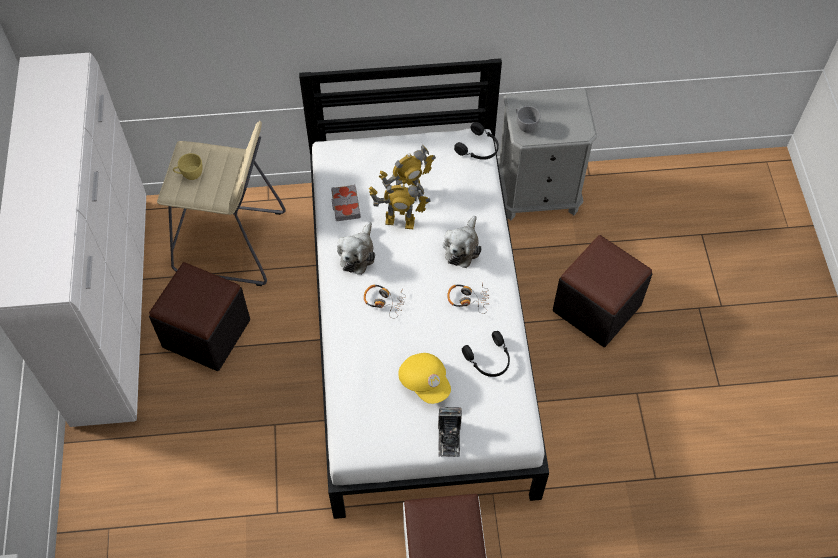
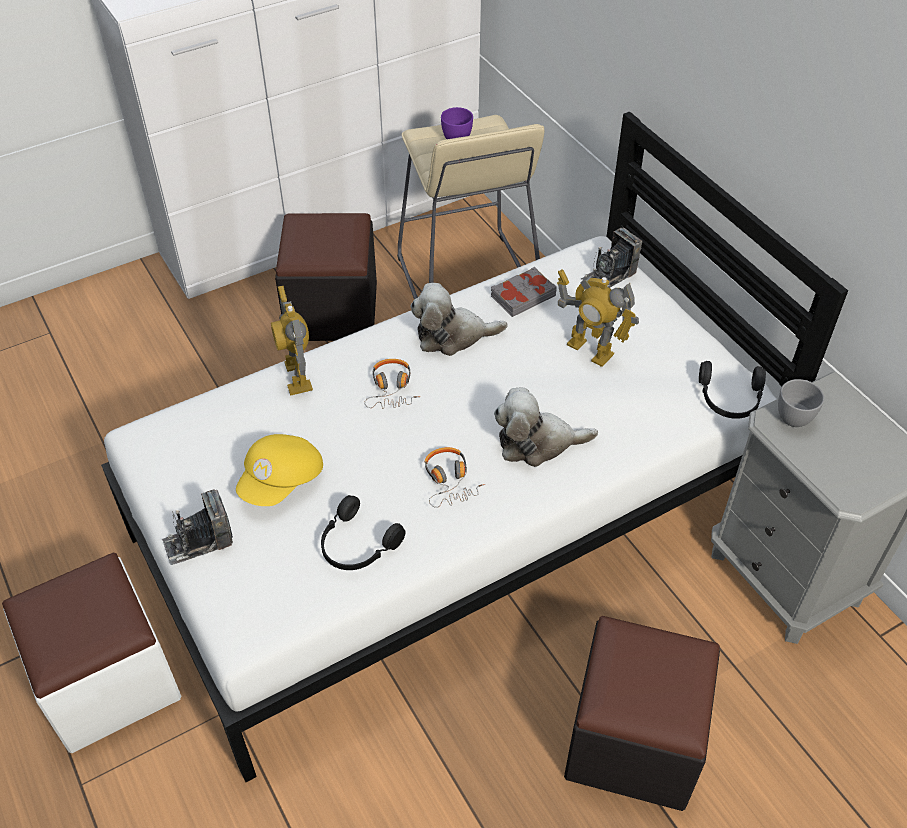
camera: 65 degrees right, 10 degrees down
yellow cup [173,153,202,180] -> purple cup [441,107,473,139]
toy robot [369,182,431,229] -> toy robot moved to [271,286,313,396]
none -> camera [581,227,642,288]

